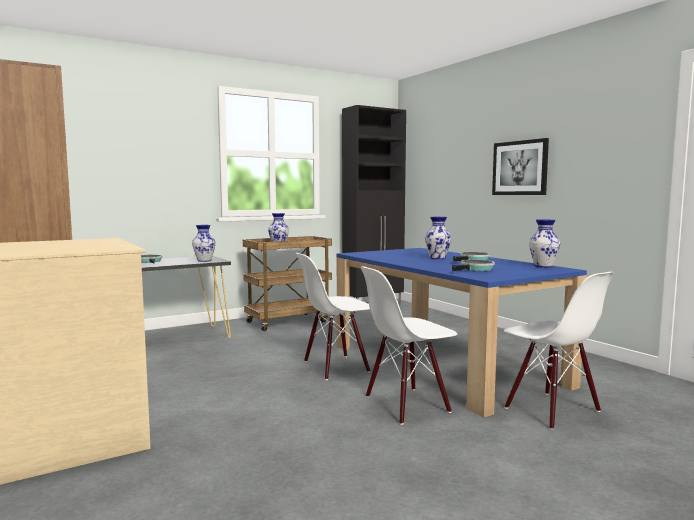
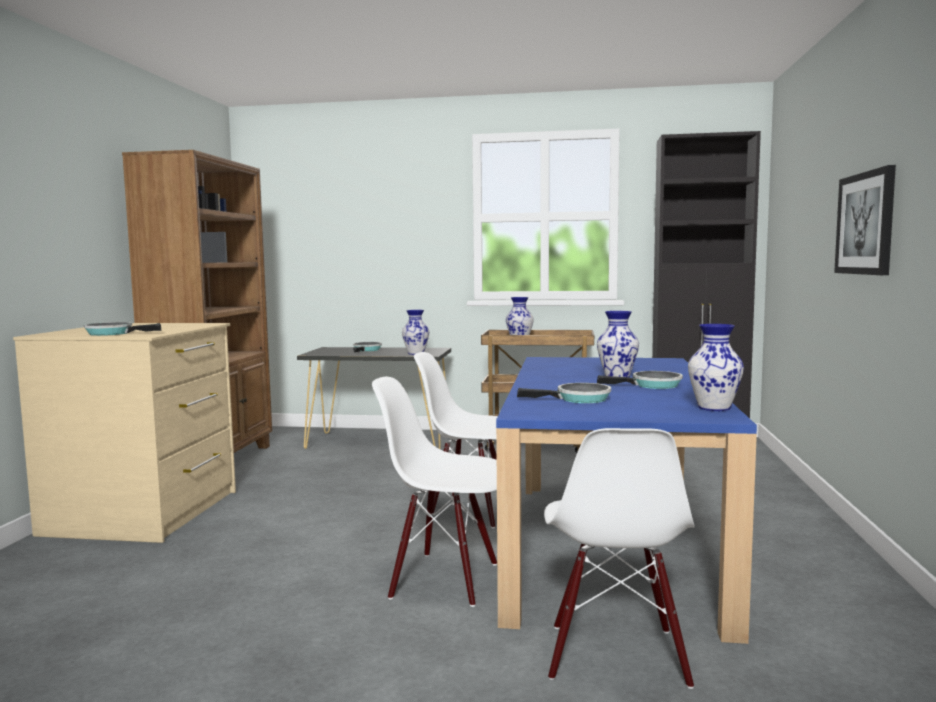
camera: 40 degrees right, 0 degrees up
none -> frying pan [84,322,161,336]

